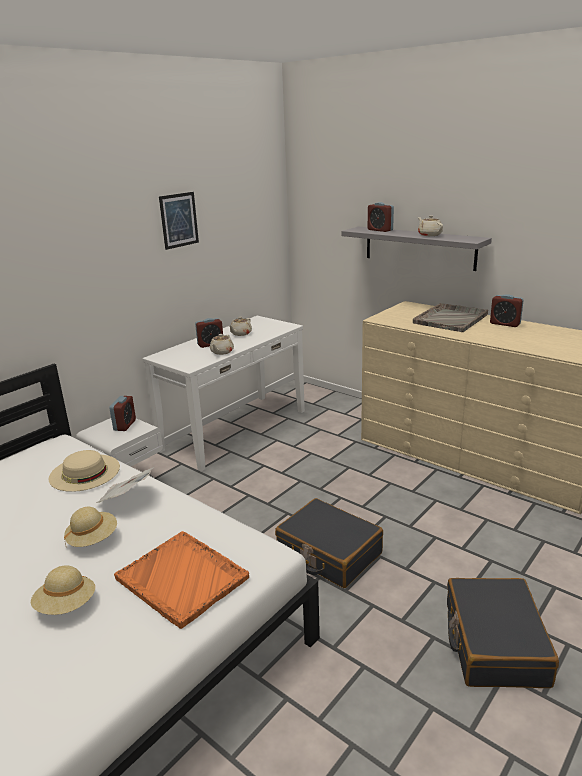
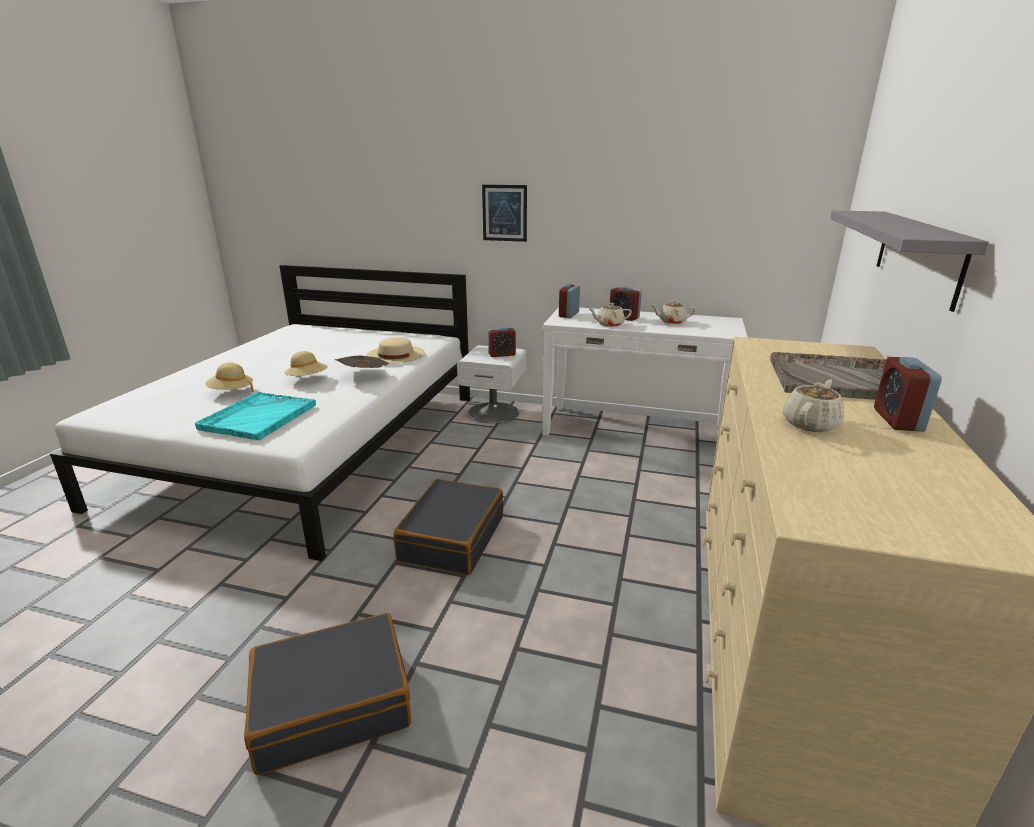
camera: 65 degrees right, 0 degrees up
orange tray [114,531,249,629] -> turquoise tray [195,392,316,441]
picture [159,192,199,250] -> picture moved to [482,185,527,242]
alarm clock [368,202,394,232] -> alarm clock moved to [559,283,580,318]
beige teapot [418,215,443,236] -> beige teapot moved to [782,379,844,432]

